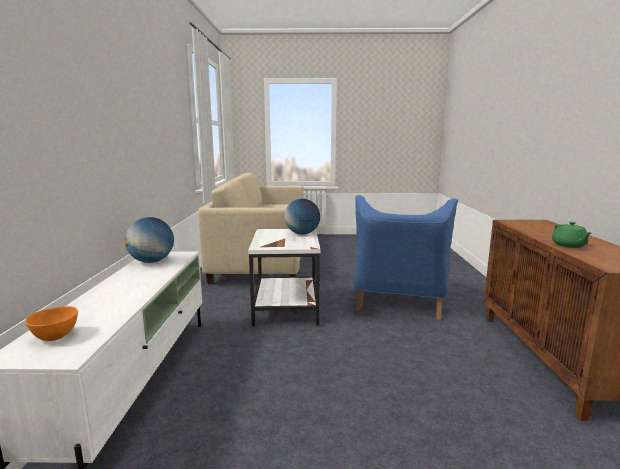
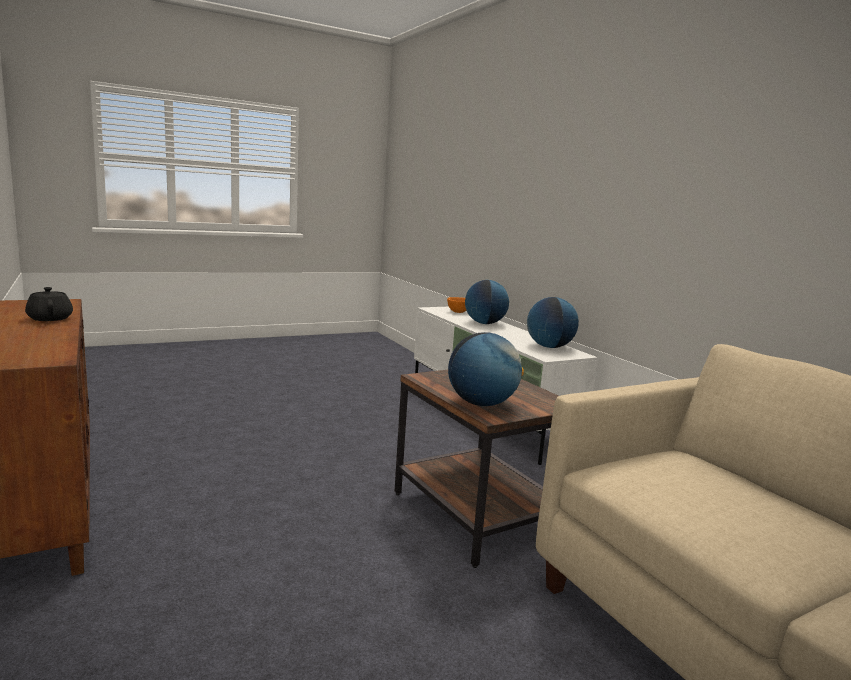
camera: 150 degrees right, 0 degrees up
white side table [248,229,320,327] -> brown side table [394,370,558,568]
blue armchair [354,195,458,320] -> none
green teapot [552,222,591,248] -> black teapot [25,287,73,321]
none -> globe [465,280,509,324]

